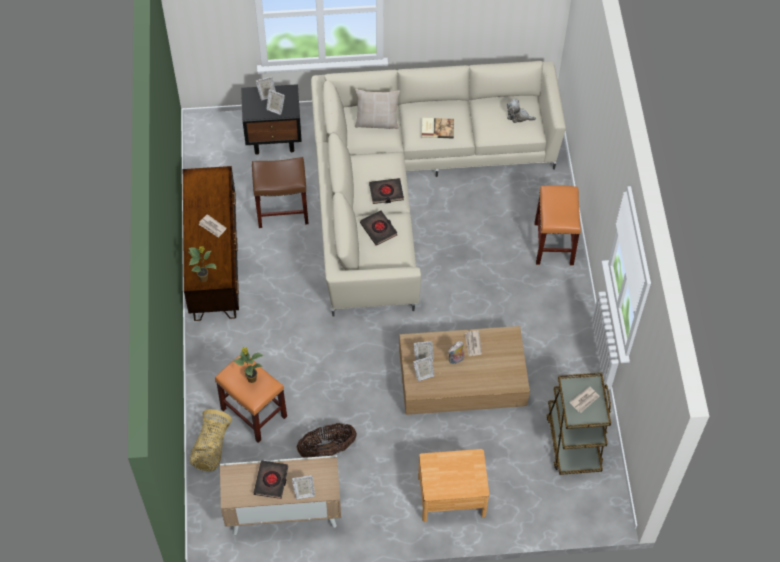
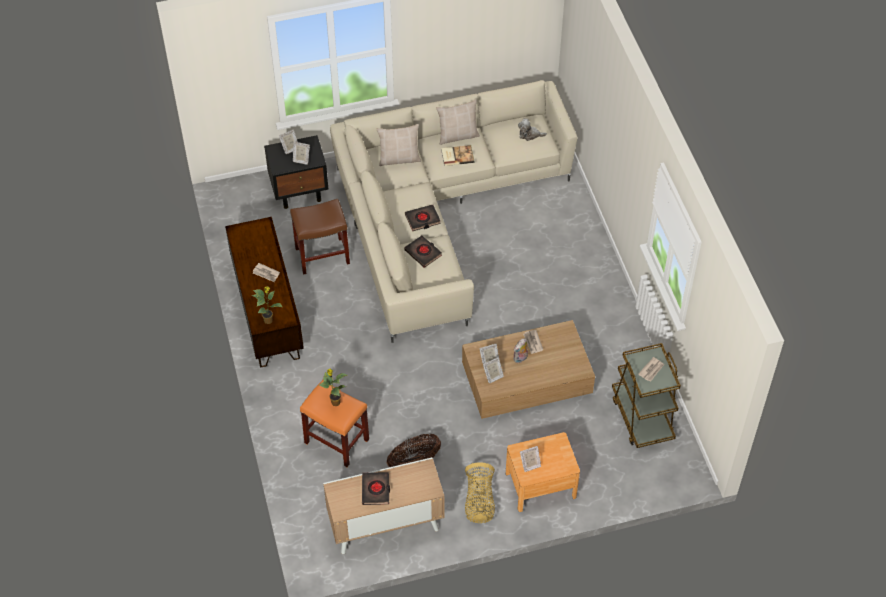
camera: 10 degrees left, 5 degrees down
basket [190,409,232,471] -> basket moved to [465,462,495,523]
picture frame [292,475,315,499] -> picture frame moved to [520,446,541,472]
orange stool [534,185,581,265] -> none
none -> beige pillow [436,99,480,145]

